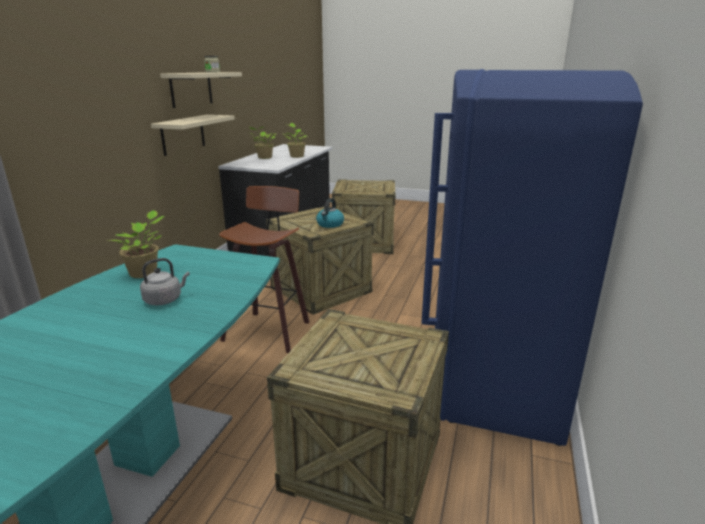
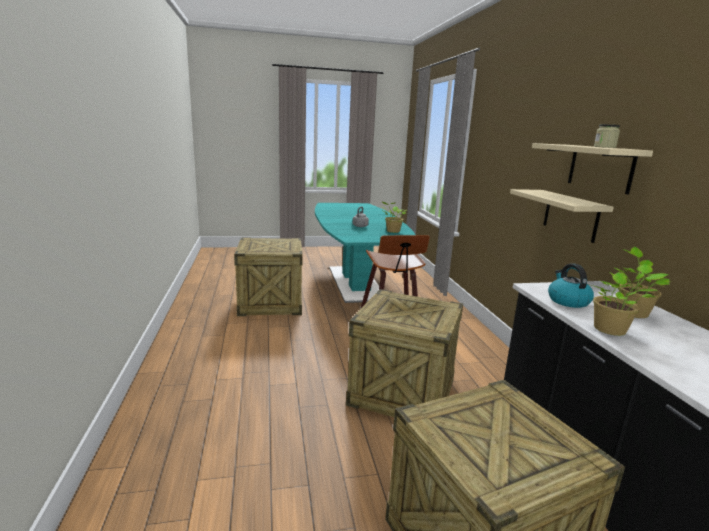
camera: 150 degrees right, 5 degrees down
kettle [316,198,344,228] -> kettle moved to [548,264,594,308]
blue fridge [421,69,643,446] -> none

